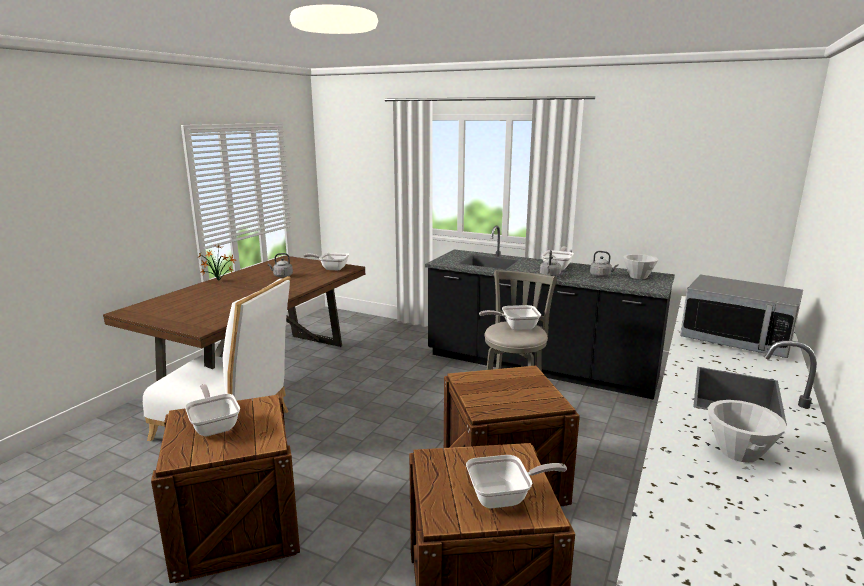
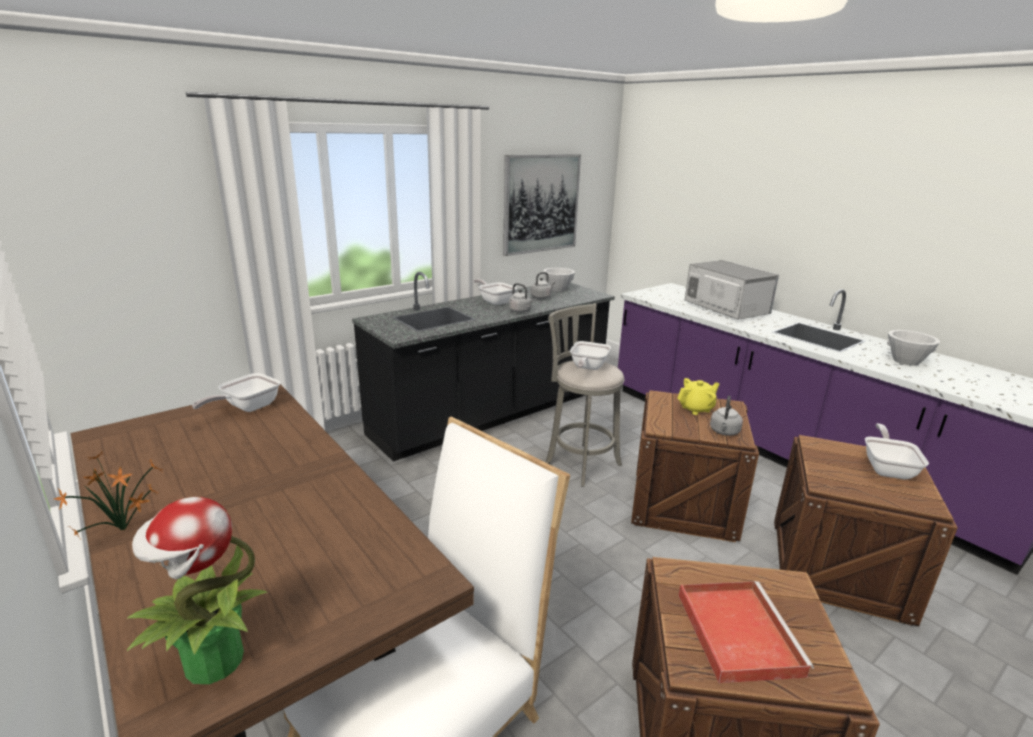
camera: 65 degrees left, 5 degrees up
frying pan [185,384,240,436] -> red tray [678,581,814,683]
grey kettle [268,253,293,277] -> grey kettle moved to [710,396,743,436]
microwave [680,274,803,358] -> microwave turned 90 degrees counterclockwise [685,260,779,320]
none -> potted plant [127,497,268,684]
none -> picture [503,154,581,256]
none -> yellow teapot [677,378,720,415]

